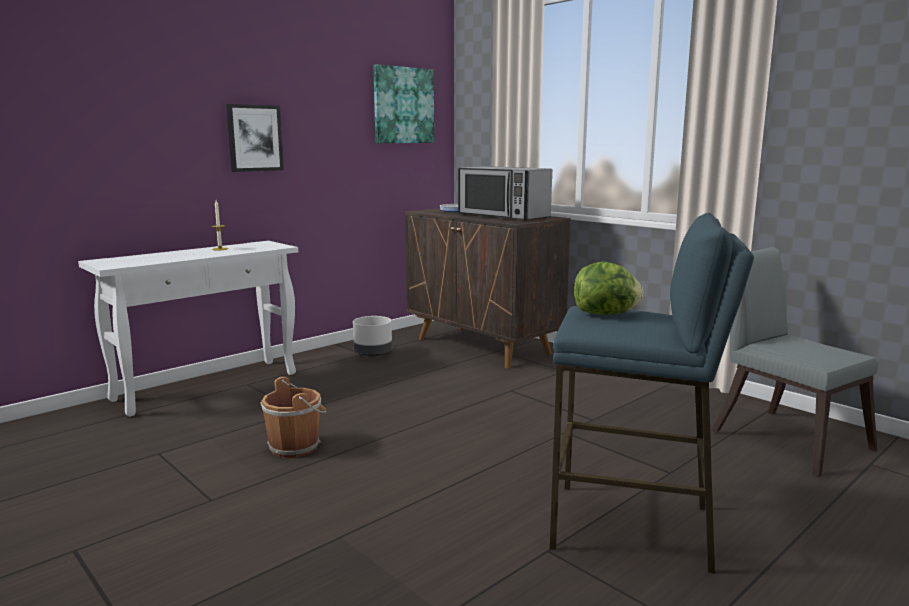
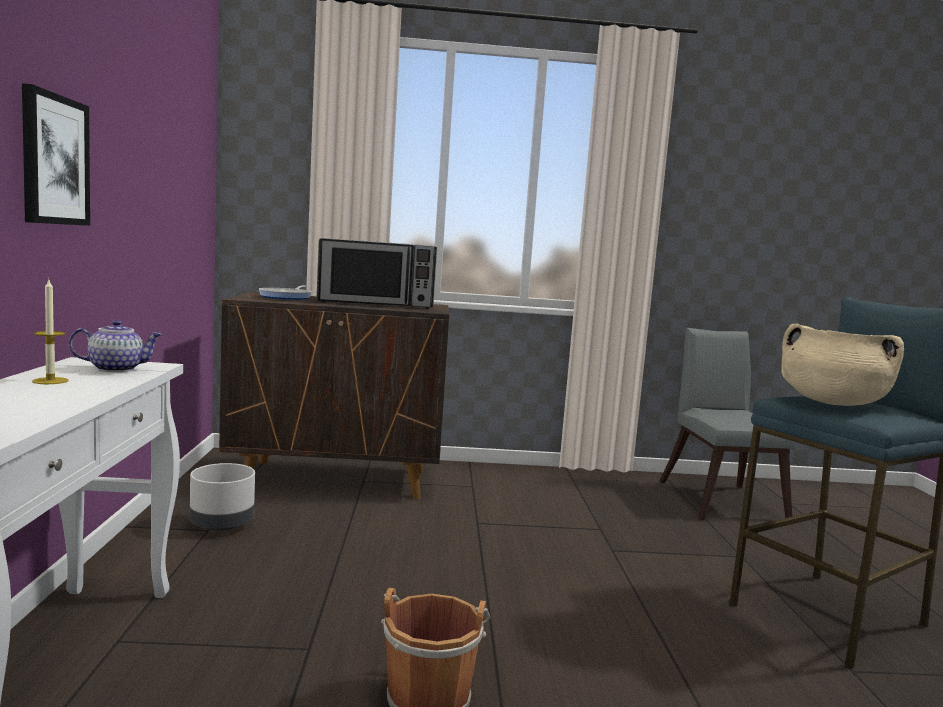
camera: 50 degrees left, 5 degrees down
picture [373,64,434,143] -> none
lettuce [574,262,643,315] -> beige cooking pot [782,324,904,406]
grey chair [712,247,878,477] -> grey chair turned 75 degrees clockwise [659,328,795,520]
none -> teapot [69,320,163,372]

